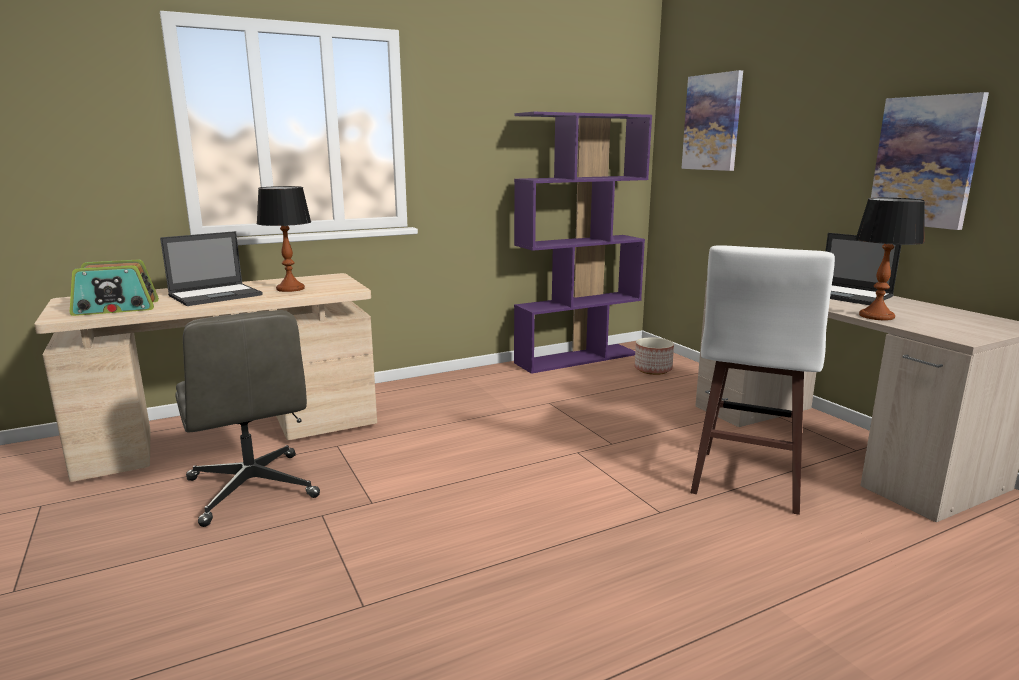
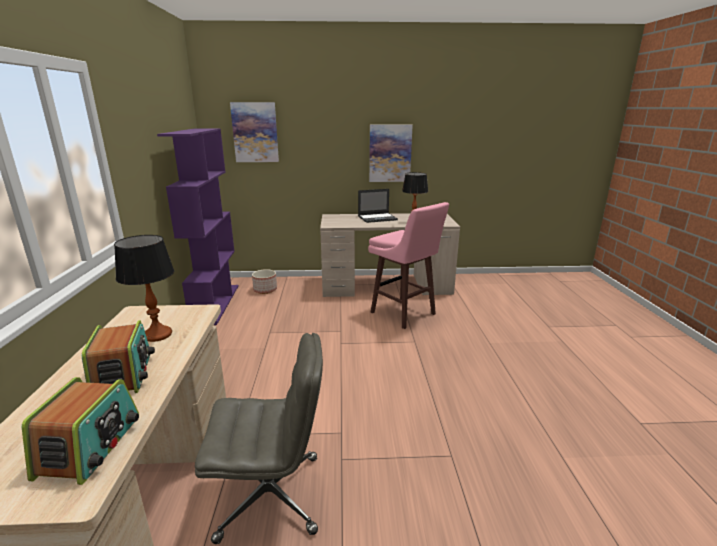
camera: 65 degrees left, 5 degrees up
laptop [160,231,263,306] -> radio [82,320,155,393]
white stool [691,245,835,515] -> pink stool [368,202,449,329]

